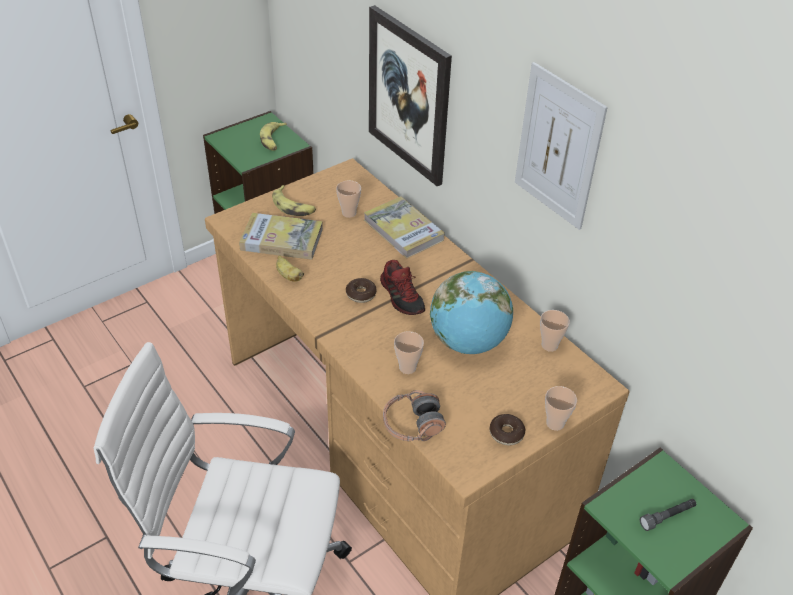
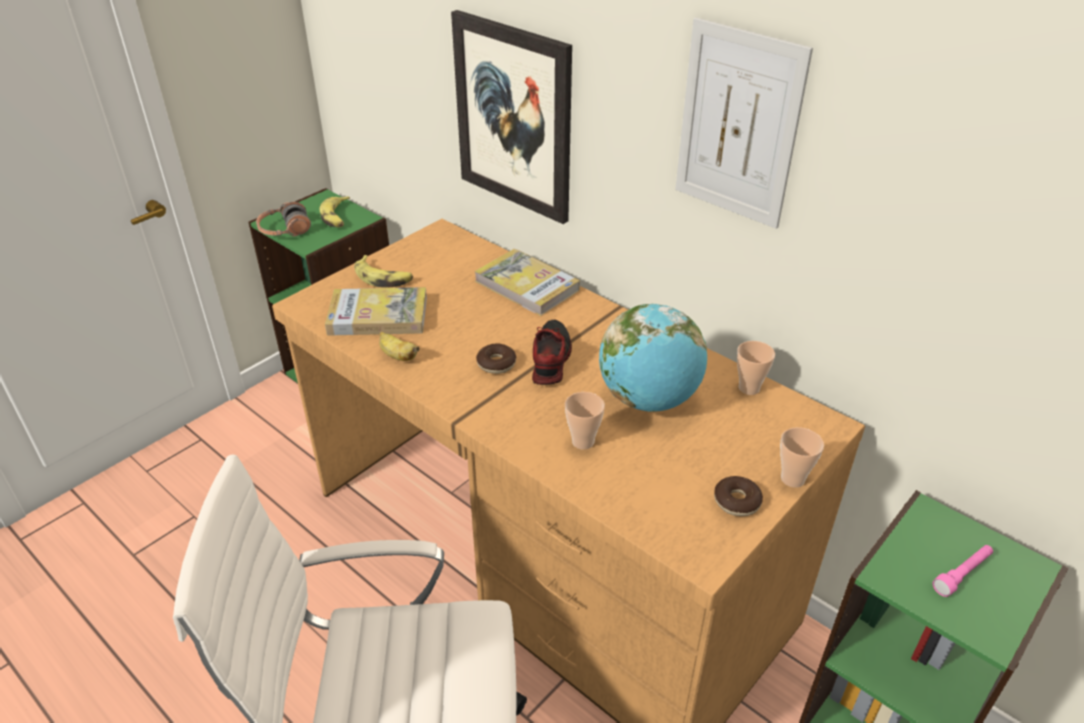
camera: 10 degrees left, 5 degrees down
cup [336,181,361,218] -> none
shoe [380,260,425,315] -> shoe turned 135 degrees counterclockwise [532,319,572,385]
headphones [383,390,446,441] -> headphones moved to [256,202,311,236]
grey flashlight [640,499,696,531] -> pink flashlight [933,545,993,597]

